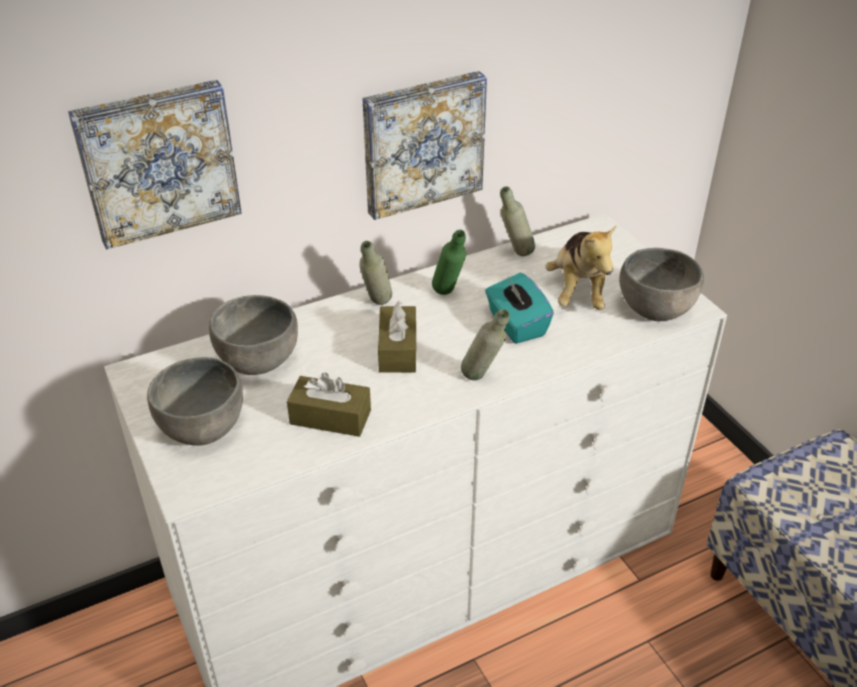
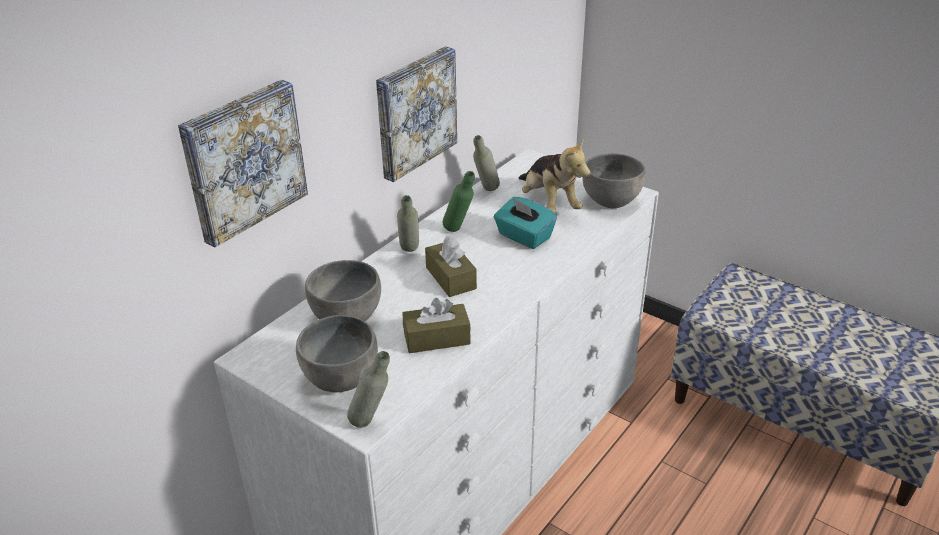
camera: 25 degrees left, 5 degrees down
grey bottle [461,309,510,380] -> grey bottle moved to [347,351,390,428]

